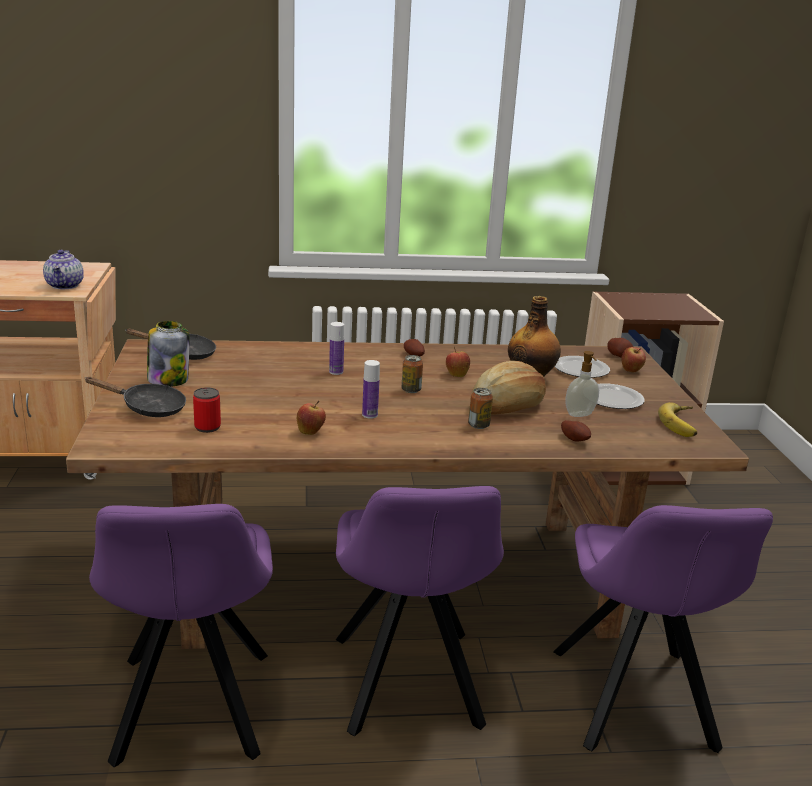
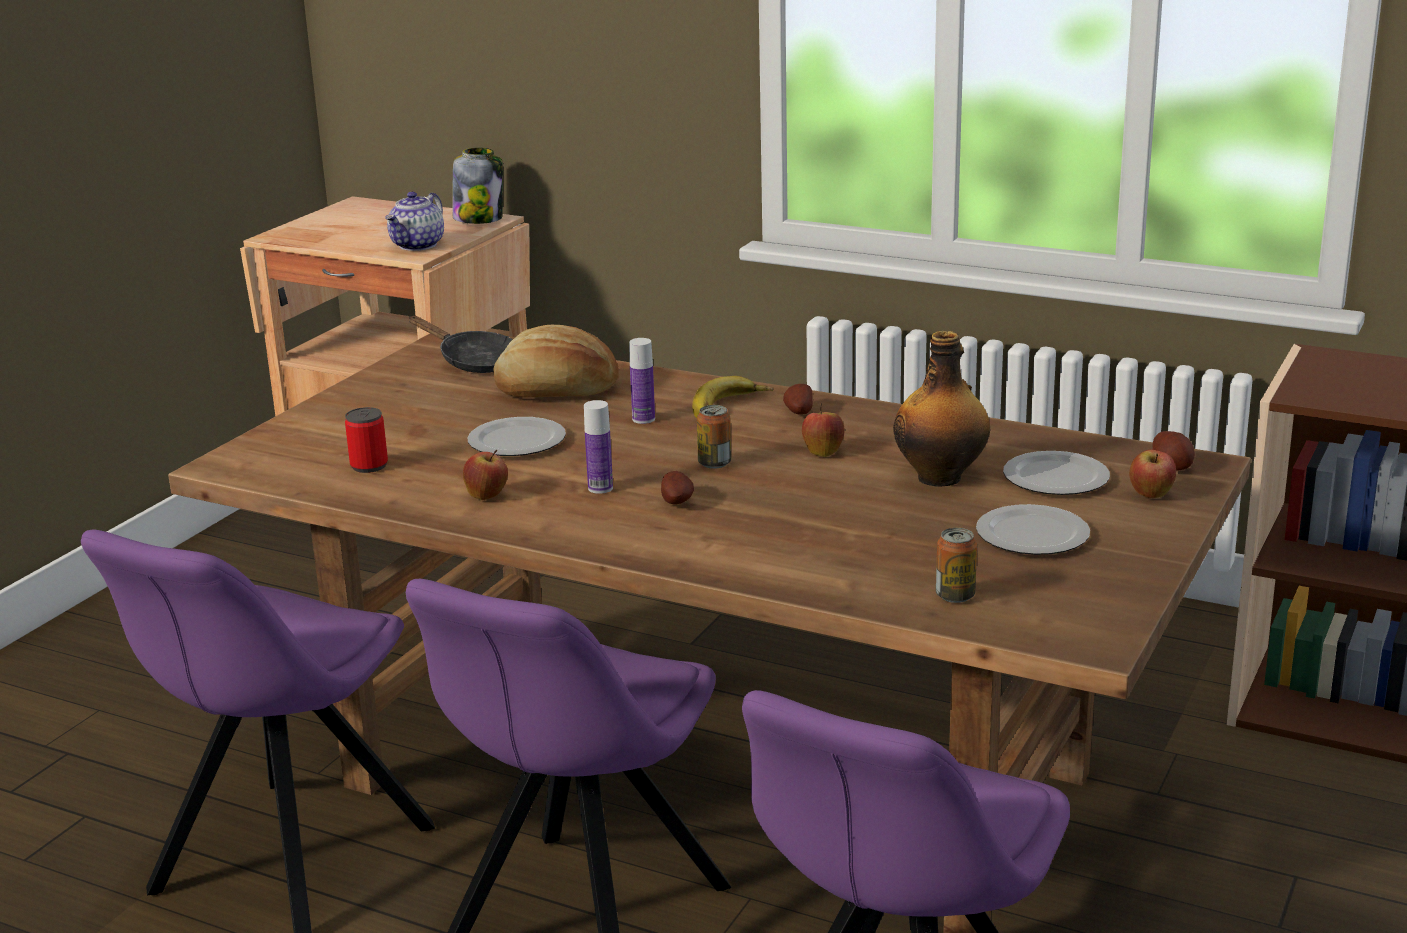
camera: 35 degrees right, 0 degrees up
black frying pan [84,377,186,417] -> none
jar [147,321,189,387] -> jar moved to [452,148,503,224]
can [468,388,493,429] -> can moved to [936,528,977,603]
bread [472,361,546,414] -> bread moved to [494,325,619,398]
potato [561,420,591,441] -> potato moved to [661,471,694,504]
soap dispenser [566,351,599,417] -> none
banana [658,402,697,437] -> banana moved to [692,376,774,418]
none -> plate [468,417,566,456]

